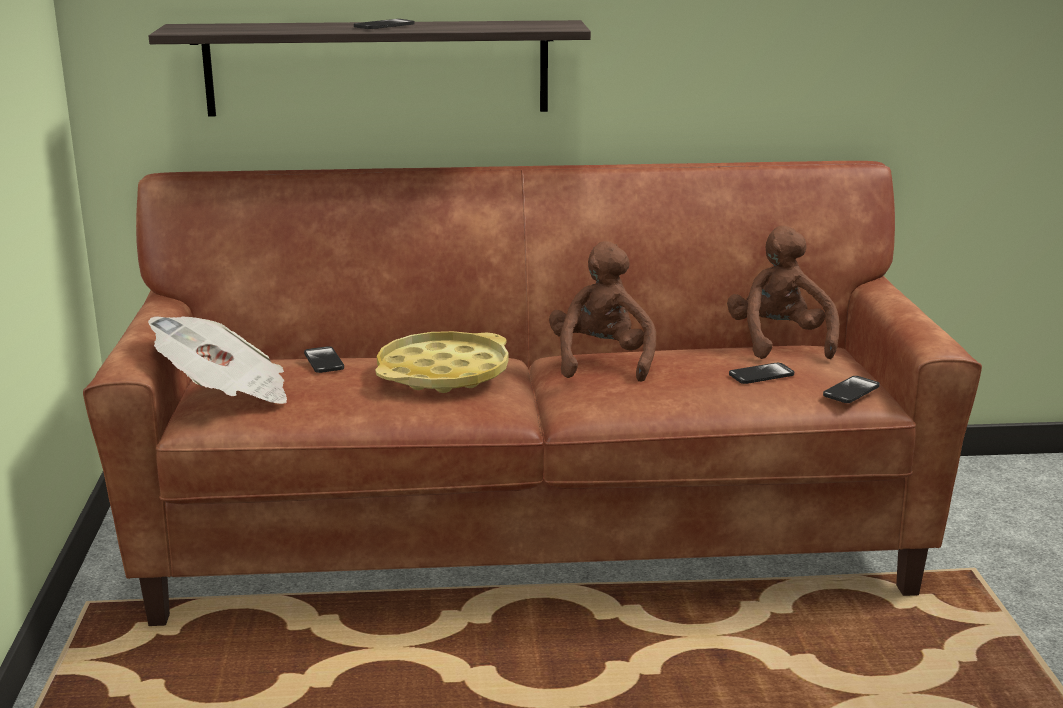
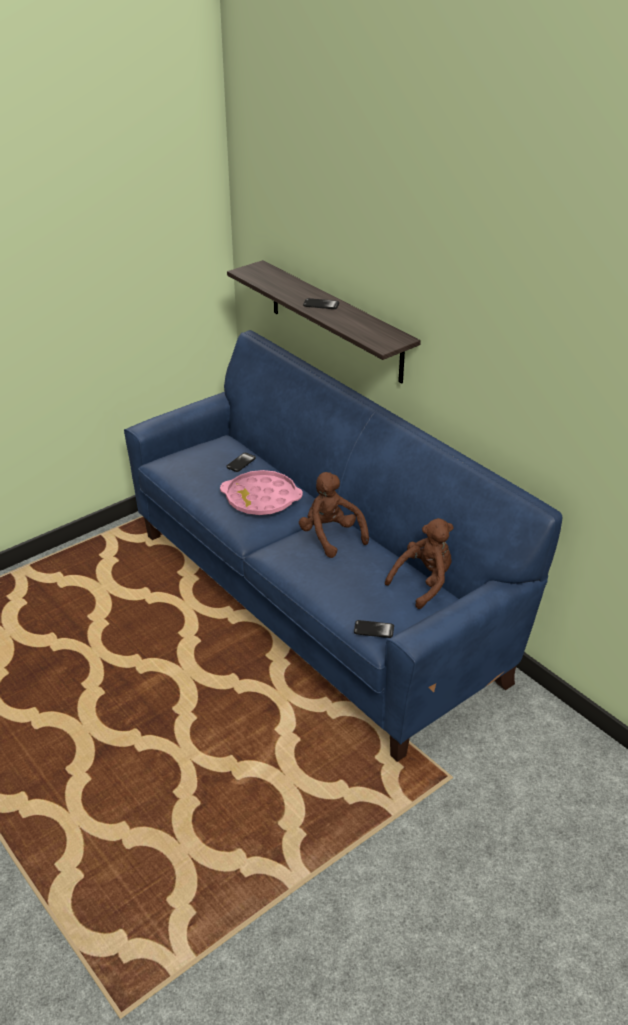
camera: 55 degrees right, 15 degrees up
brown sofa [83,161,982,626] -> blue sofa [124,330,562,762]
newspaper [148,316,287,404] -> none
yellow tray [375,331,509,393] -> pink tray [220,470,303,515]
brown plush toy [549,241,656,381] -> brown plush toy turned 90 degrees counterclockwise [299,472,369,558]
phone [729,363,794,384] -> none

